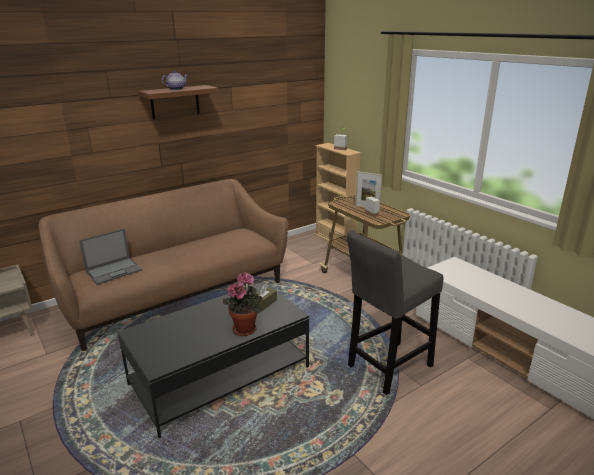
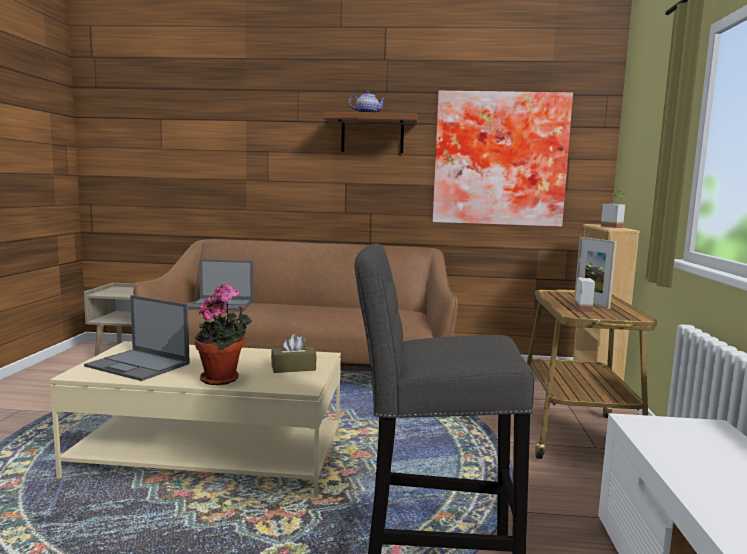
camera: 40 degrees right, 15 degrees down
black coffee table [118,282,309,438] -> beige coffee table [49,341,341,498]
none -> laptop [84,295,190,381]
none -> picture [432,91,573,227]

